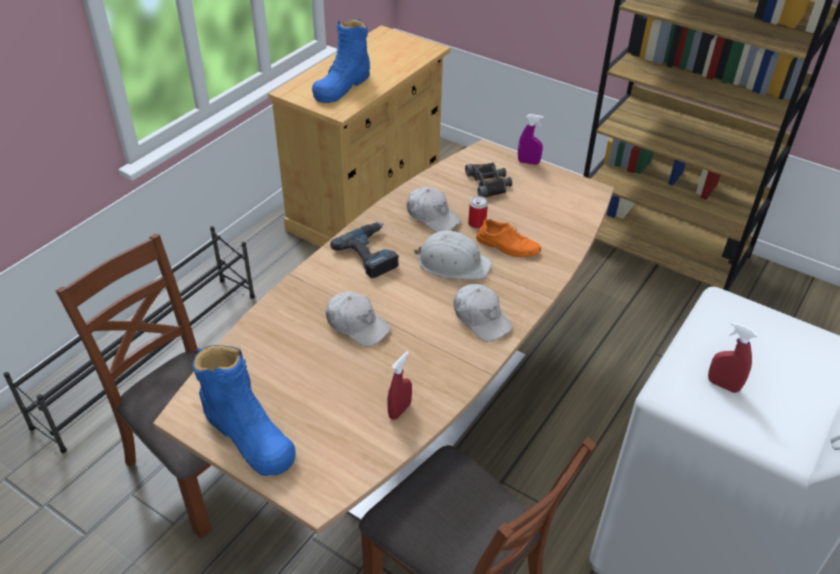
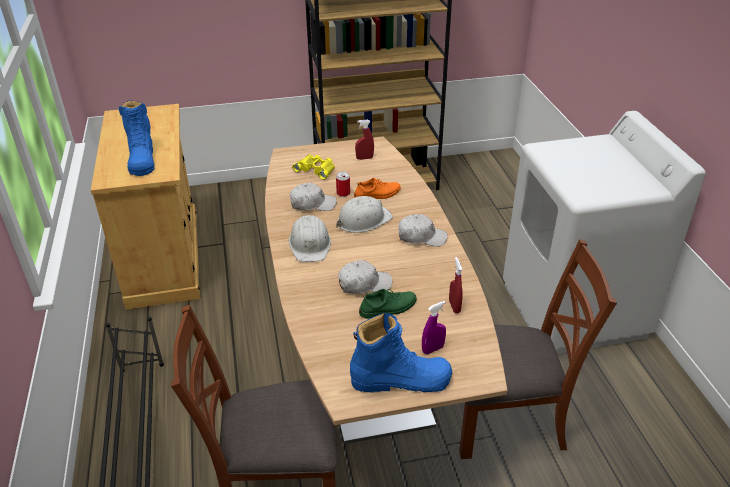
camera: 45 degrees left, 5 degrees down
power drill [330,222,399,278] -> white hard hat [289,215,331,262]
black binoculars [465,162,512,198] -> yellow binoculars [292,154,335,180]
purple spray bottle [518,114,544,165] -> purple spray bottle moved to [422,301,446,354]
red spray bottle [708,322,757,393] -> red spray bottle moved to [355,120,374,160]
none -> green shoe [359,289,417,319]

